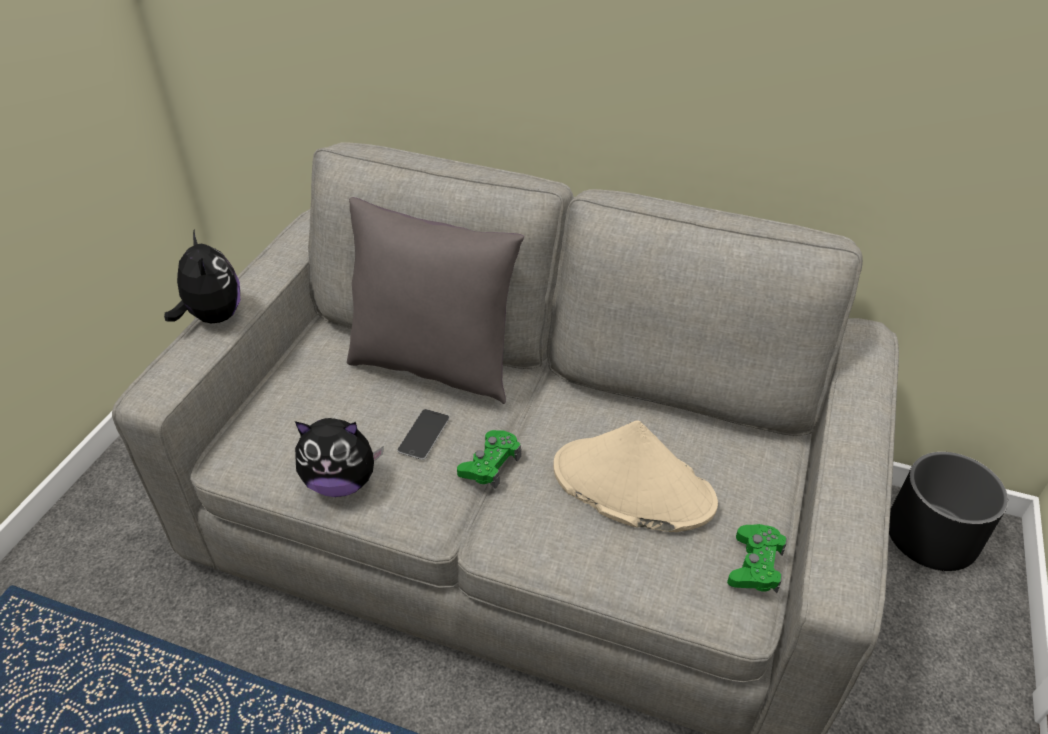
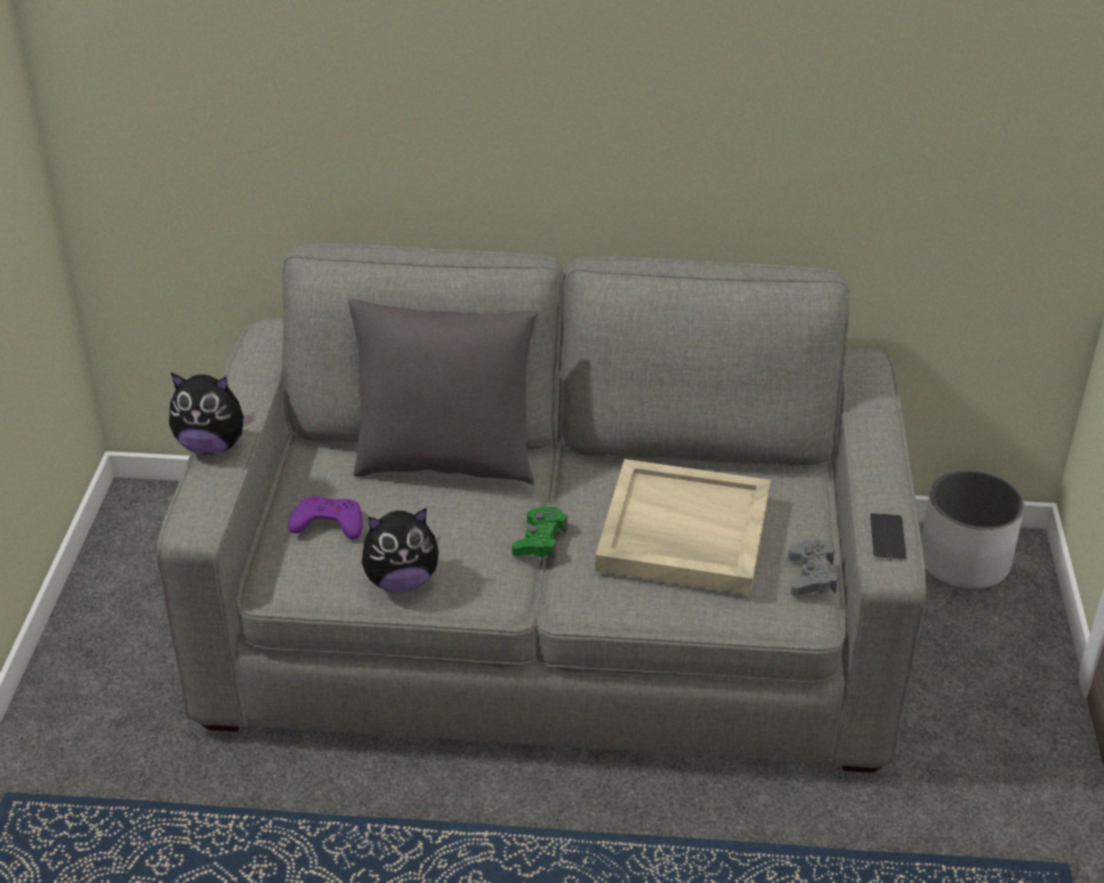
camera: 15 degrees left, 5 degrees down
plush toy [164,229,240,324] -> plush toy turned 135 degrees clockwise [169,373,255,455]
phone [397,409,450,460] -> phone moved to [869,513,907,561]
beige hat [553,420,718,532] -> beige tray [595,459,771,595]
green game controller [727,524,787,593] -> grey game controller [788,540,838,595]
black planter [889,452,1008,571] -> white planter [921,470,1024,590]
none -> purple game controller [288,496,362,539]

